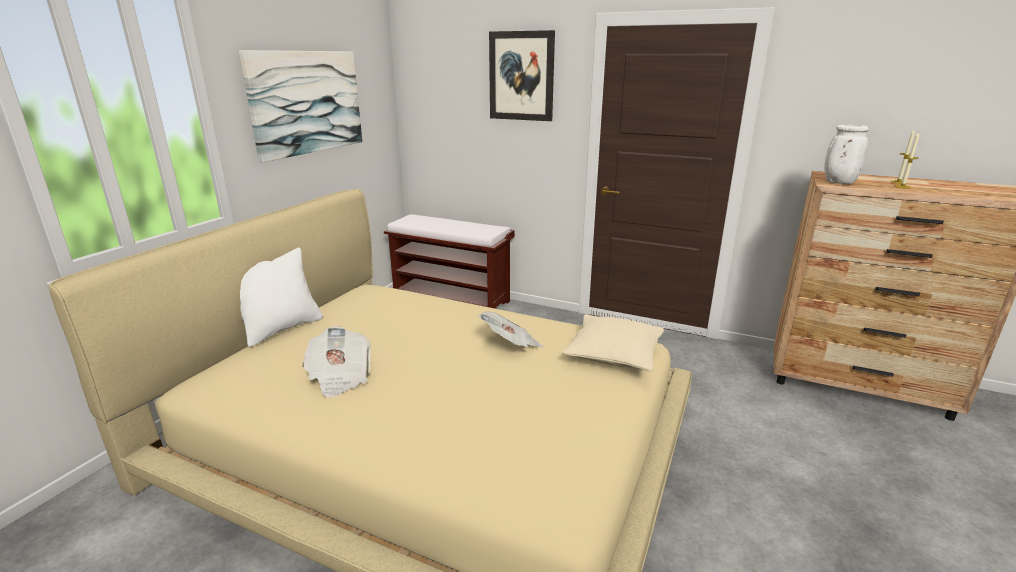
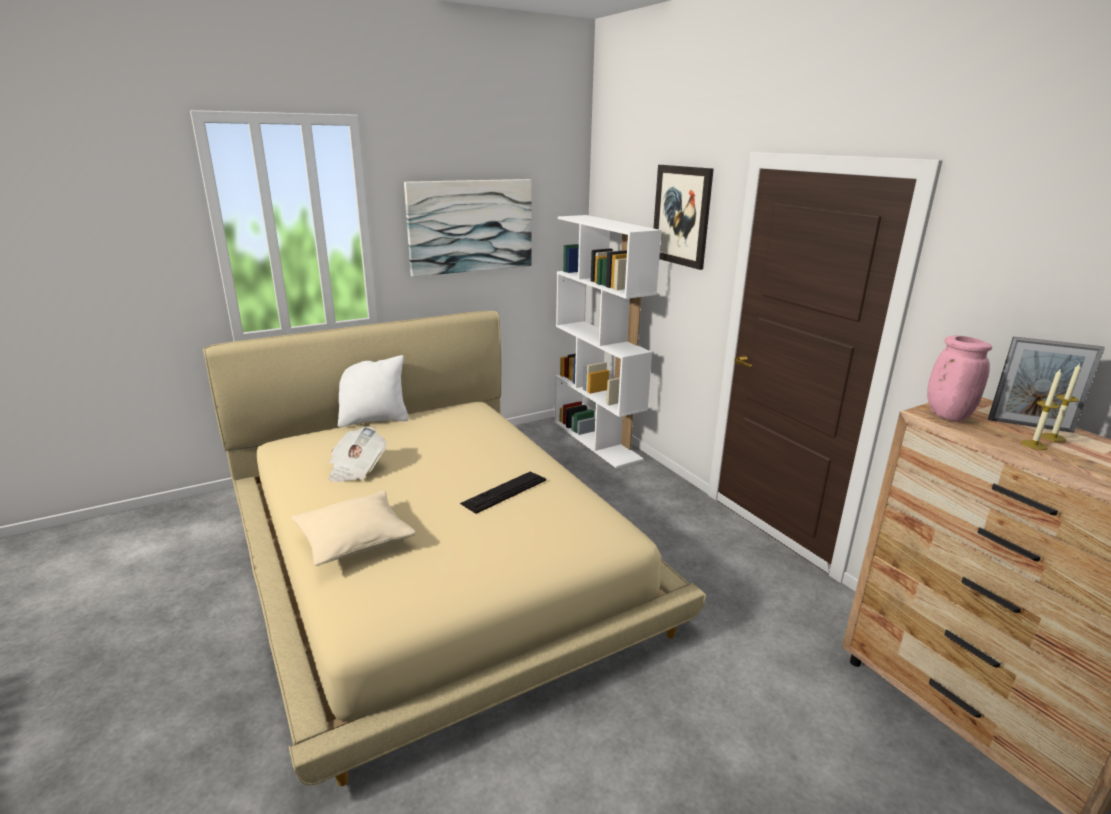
camera: 35 degrees right, 0 degrees up
brown bench [384,214,515,309] -> white bookcase [555,215,662,468]
newspaper [478,312,543,348] -> keyboard [460,472,546,514]
beige pillow [562,314,664,371] -> beige pillow moved to [291,490,416,566]
white vase [824,125,870,184] -> pink vase [927,336,992,421]
none -> picture frame [988,336,1105,433]

